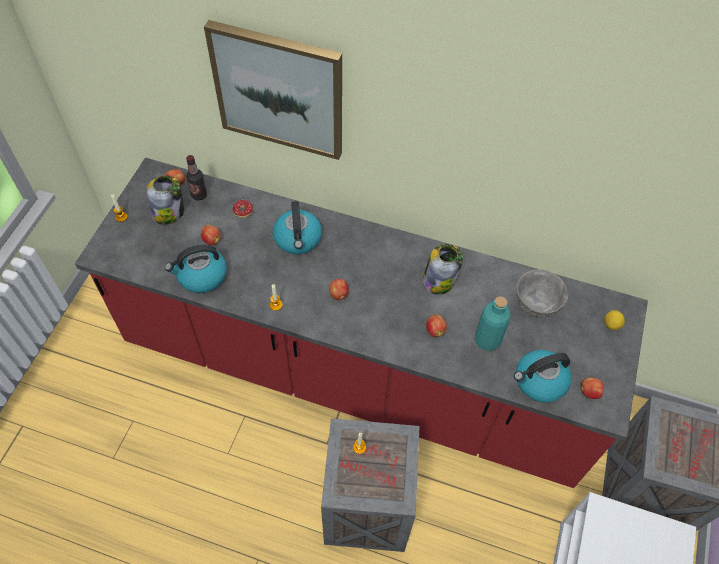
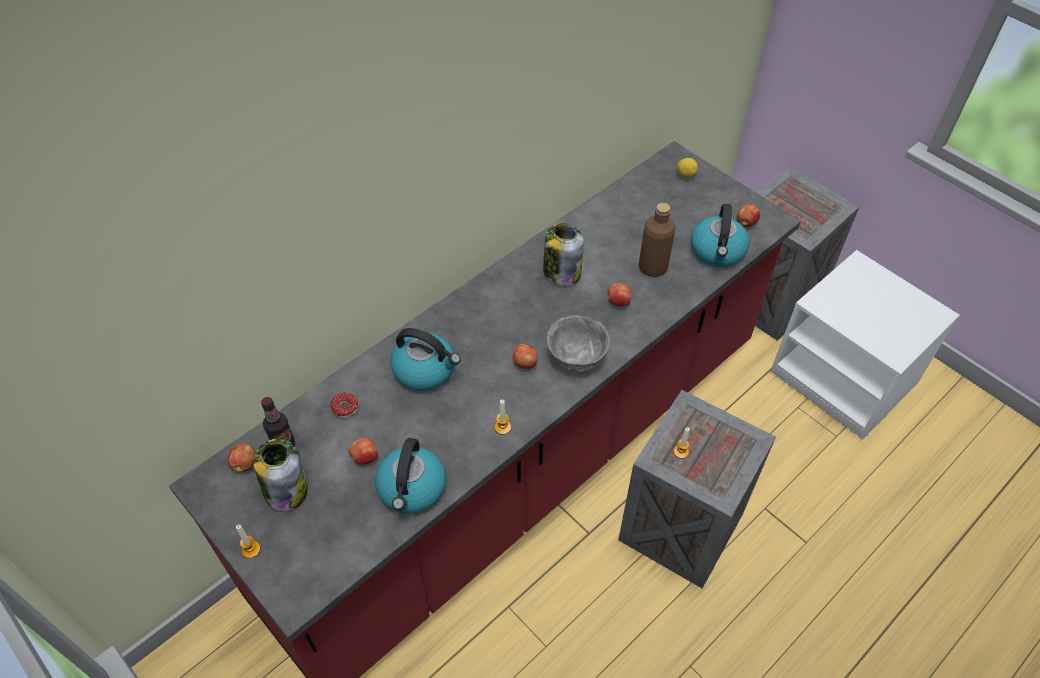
camera: 60 degrees left, 5 degrees down
picture [204,20,342,160] -> none
turquoise bottle [475,296,511,351] -> brown bottle [639,203,675,277]
grey bowl [516,269,568,318] -> grey bowl moved to [547,315,610,372]

